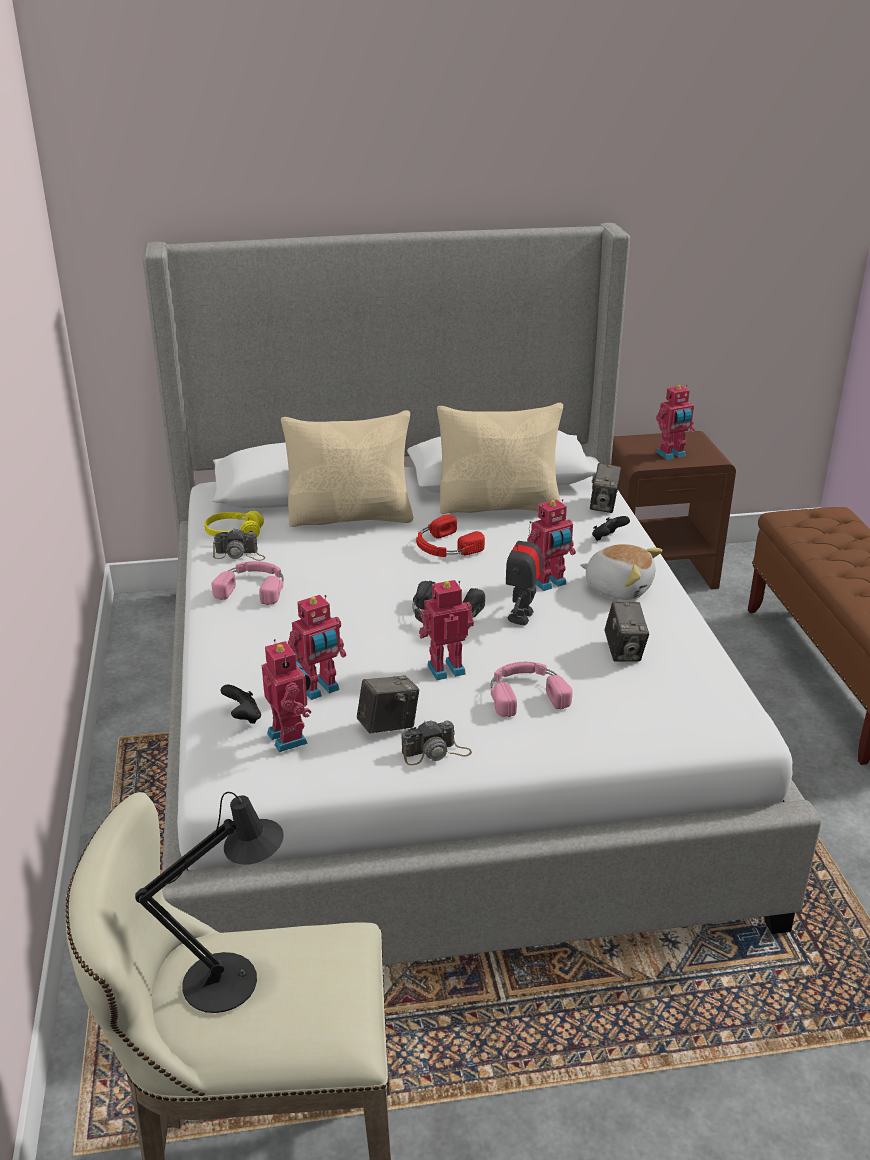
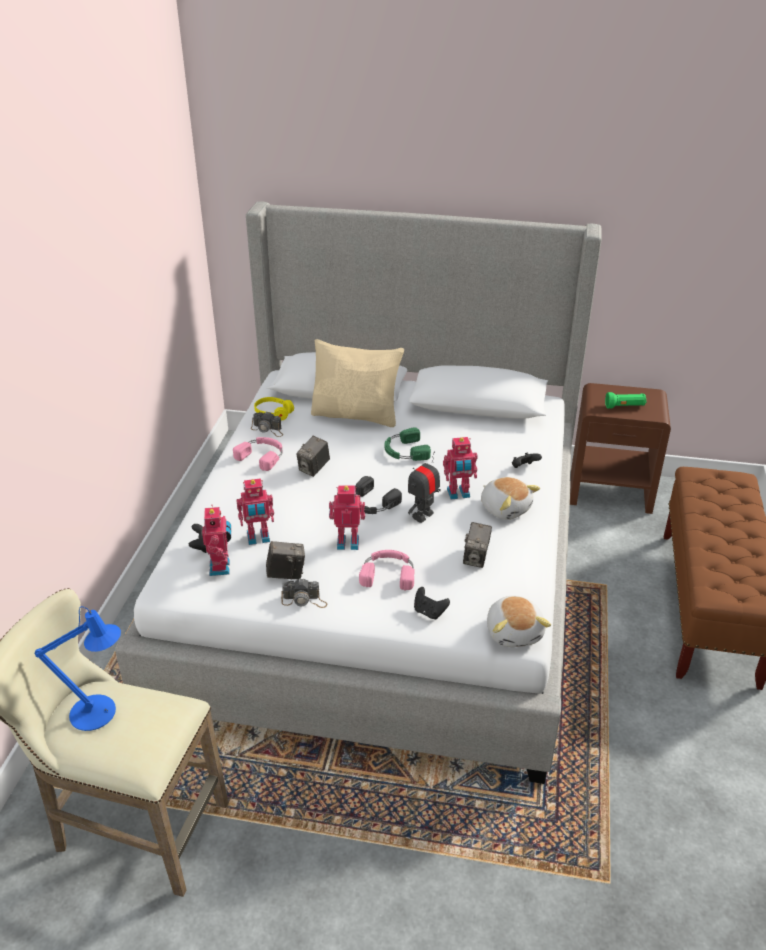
camera: 20 degrees right, 5 degrees up
black table lamp [135,792,284,1013] -> blue table lamp [35,606,121,731]
red headphones [416,514,485,557] -> green headphones [385,427,431,461]
beige pillow [437,403,563,514] -> none
camera [590,463,621,513] -> camera moved to [297,436,330,477]
toy robot [656,385,695,460] -> green flashlight [605,392,647,408]
none -> black game controller [414,587,450,620]
none -> plush toy [487,596,551,647]

